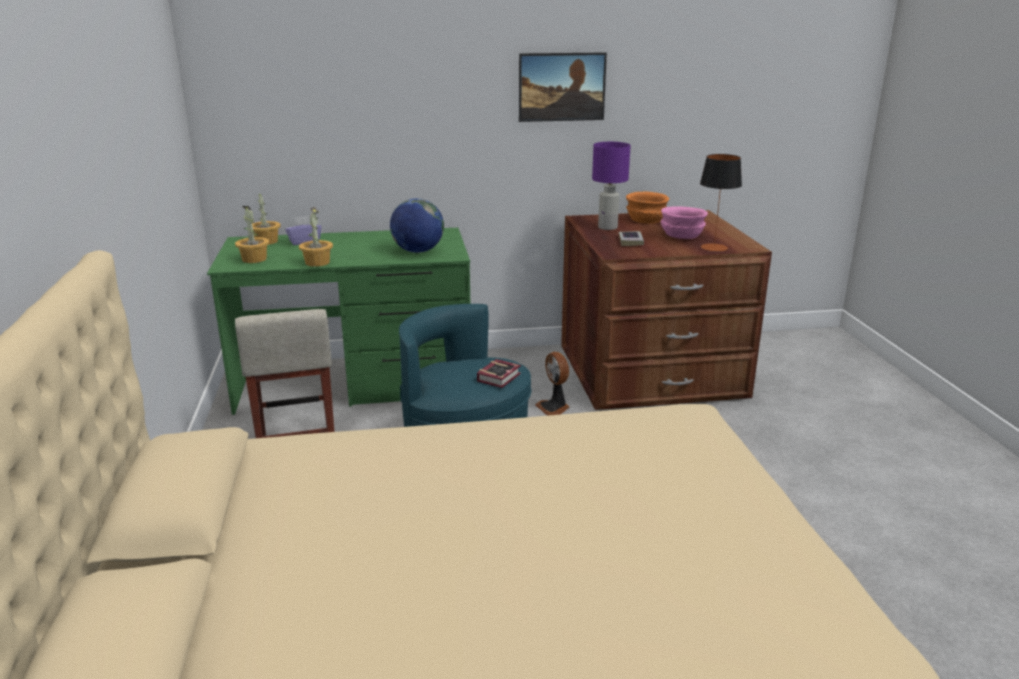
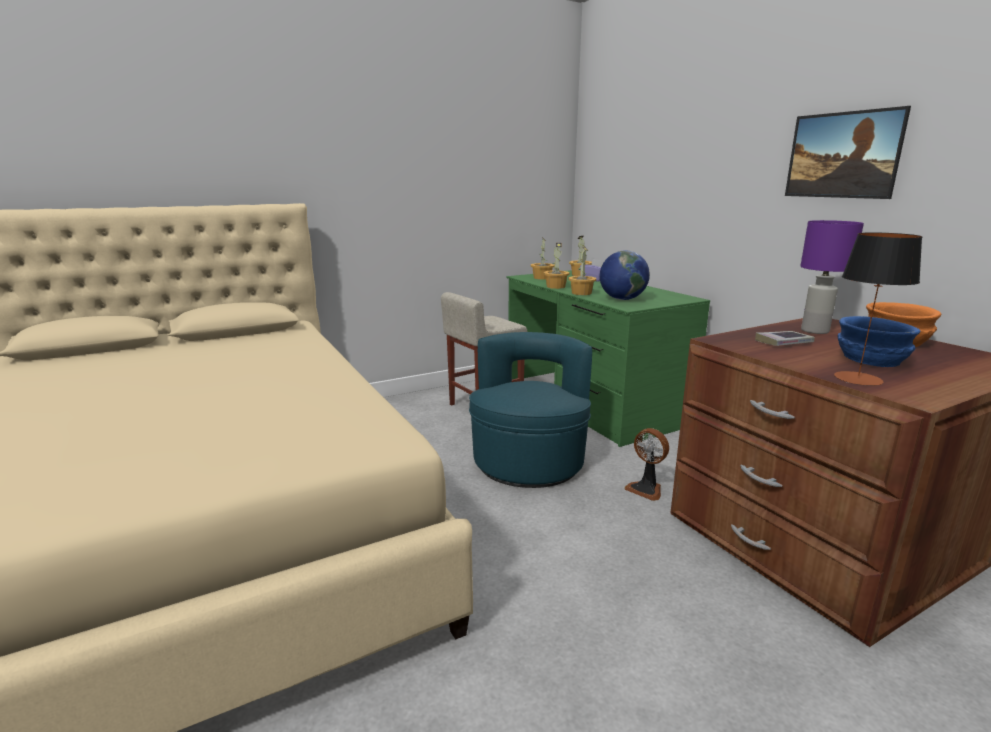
camera: 70 degrees right, 5 degrees down
book [477,359,521,388] -> none
fan [535,352,569,416] -> fan turned 90 degrees counterclockwise [625,428,669,501]
pink bowl [660,206,708,239] -> blue bowl [838,316,921,367]
none -> potted plant [568,247,596,295]

